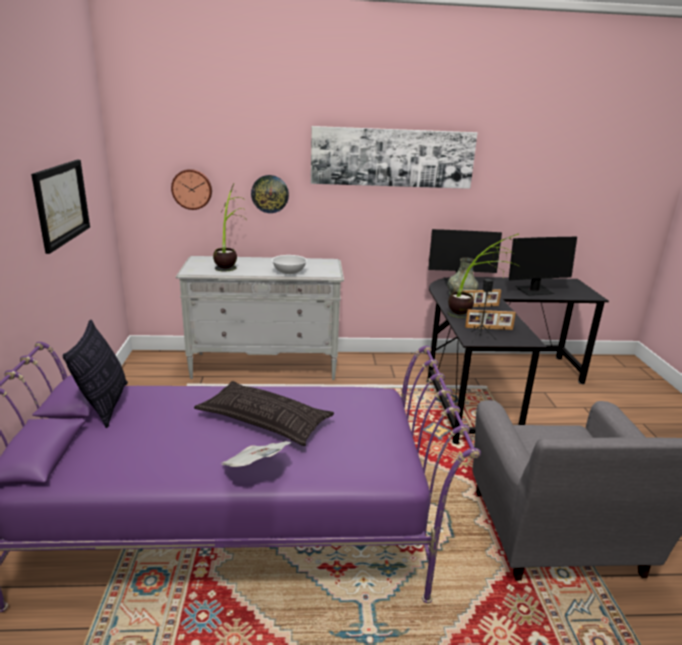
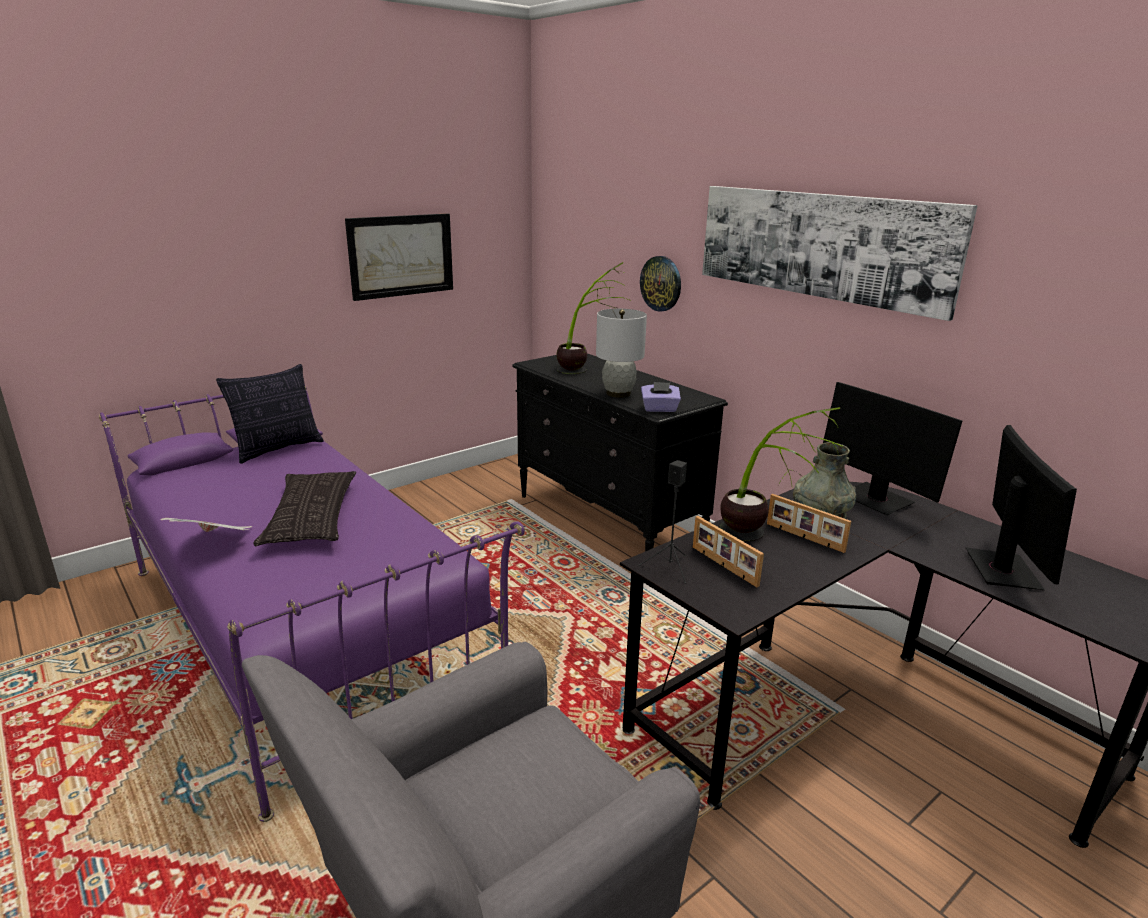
camera: 55 degrees right, 0 degrees up
wall clock [171,169,212,210] -> none
white dresser [176,256,344,380] -> black dresser [512,353,728,551]
white bowl [272,255,307,274] -> white table lamp [596,309,647,398]
monitor [509,237,577,295] -> monitor turned 120 degrees counterclockwise [966,425,1077,590]
none -> purple tissue box [641,382,681,412]

